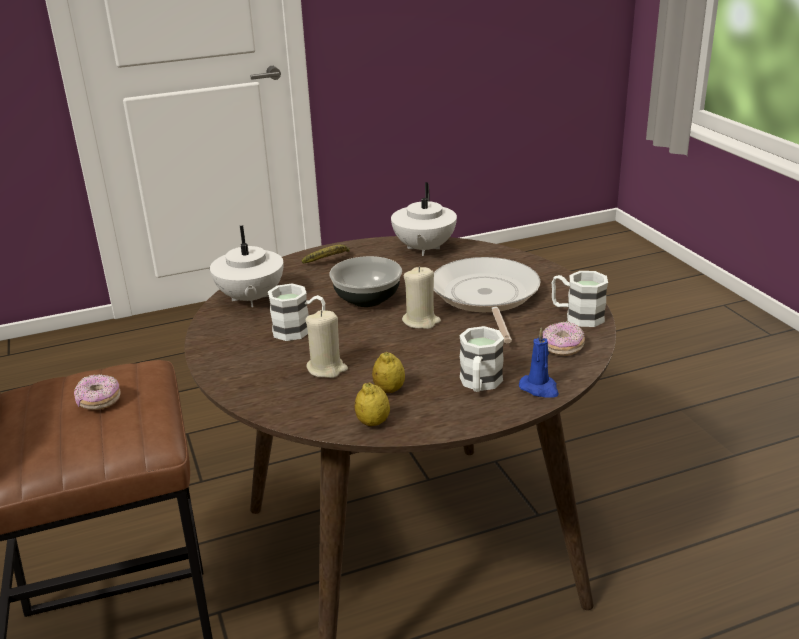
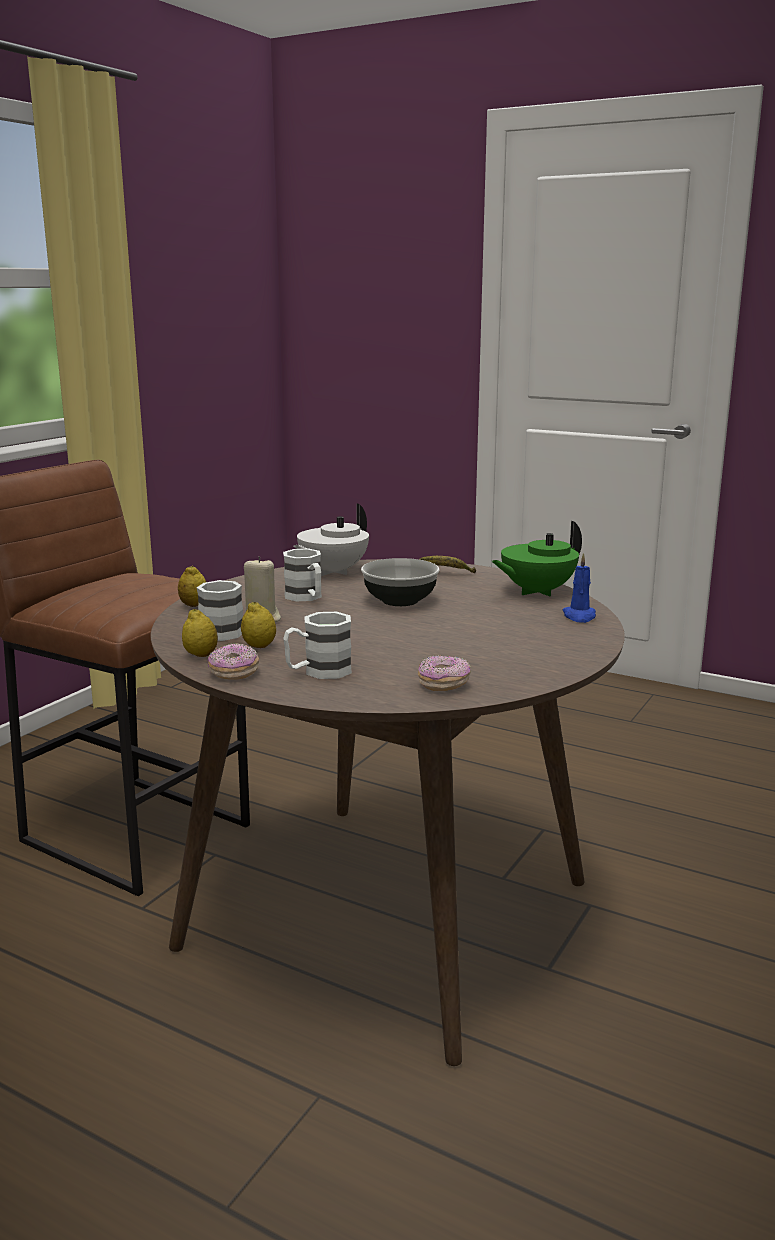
camera: 50 degrees right, 10 degrees down
donut [74,374,121,410] -> donut moved to [208,643,259,680]
white teapot [391,182,457,256] -> green teapot [492,521,582,596]
beige candle [402,267,441,329] -> none
frying pan [434,257,540,343] -> none
blue candle [519,327,559,398] -> blue candle moved to [563,553,596,623]
white mug [552,271,608,327] -> white mug moved to [197,580,243,641]
none -> lemon [178,565,206,607]

